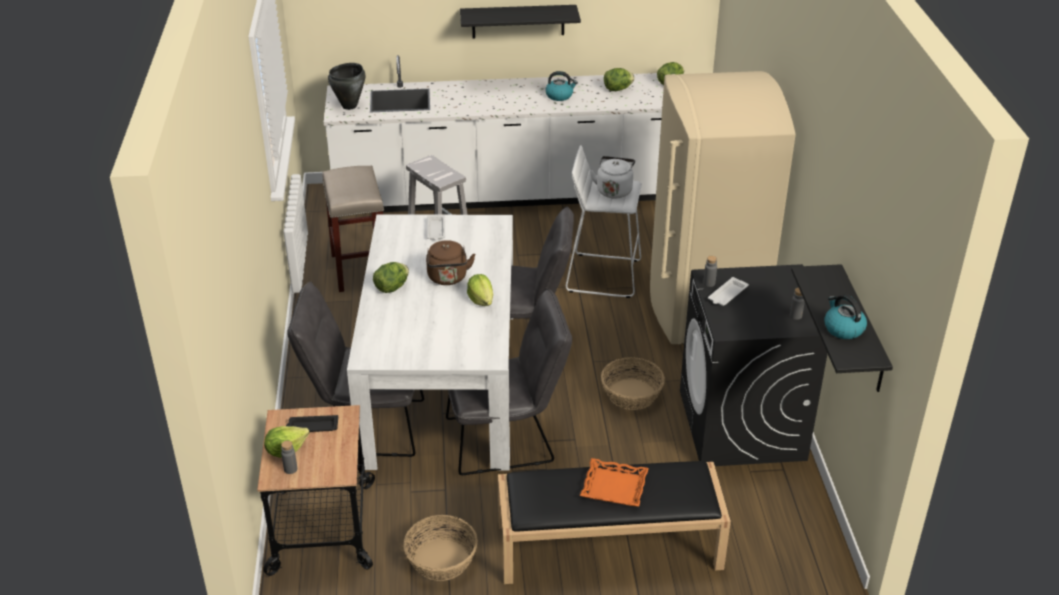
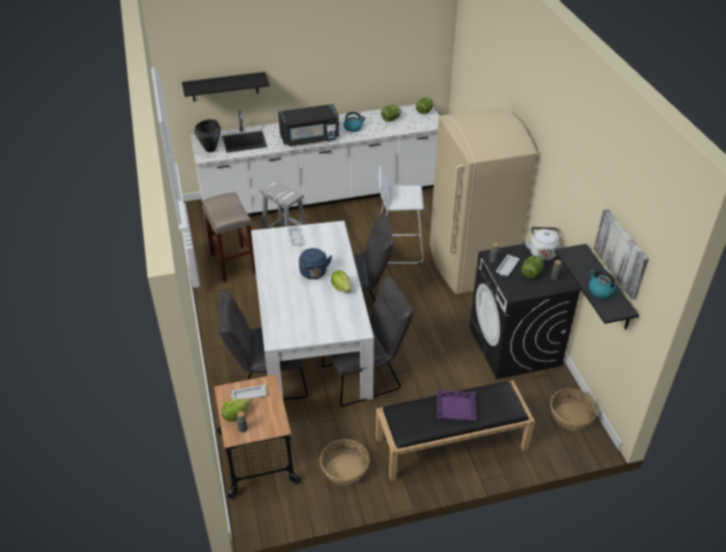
camera: 10 degrees left, 5 degrees up
black tray [286,415,338,432] -> white tray [231,384,267,400]
lettuce [373,262,409,293] -> lettuce moved to [521,256,544,278]
brown kettle [426,240,476,285] -> blue kettle [299,248,332,279]
black shelf [460,5,581,38] -> black shelf moved to [182,72,270,102]
orange tray [580,458,649,506] -> purple tray [437,390,477,421]
white kettle [590,156,635,198] -> white kettle moved to [525,227,560,261]
basket [601,357,665,410] -> basket moved to [550,388,598,431]
none -> black microwave [278,104,339,146]
none -> picture [594,209,649,300]

